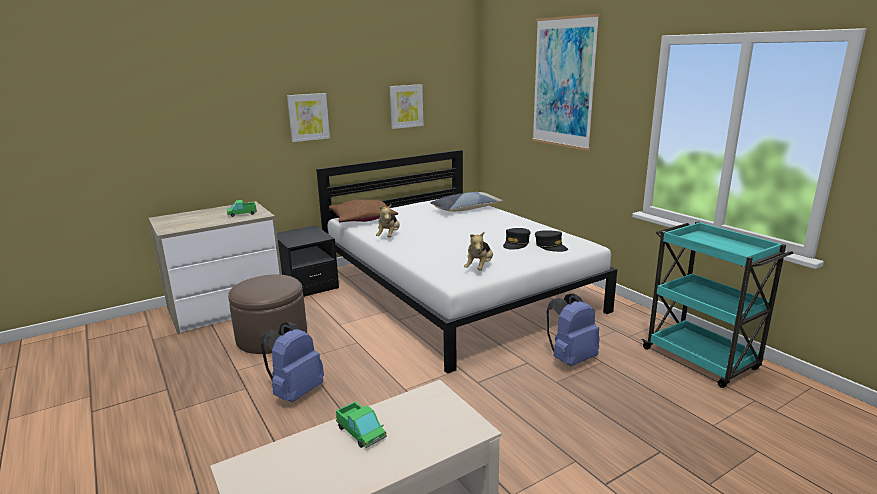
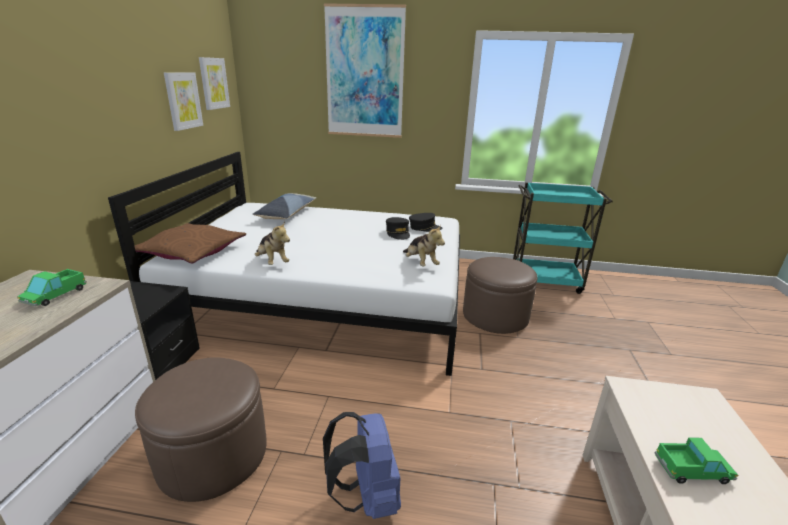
camera: 50 degrees left, 5 degrees up
picture [287,93,330,142] -> picture moved to [199,57,230,110]
blue backpack [546,293,599,366] -> brown ottoman [463,257,537,334]

